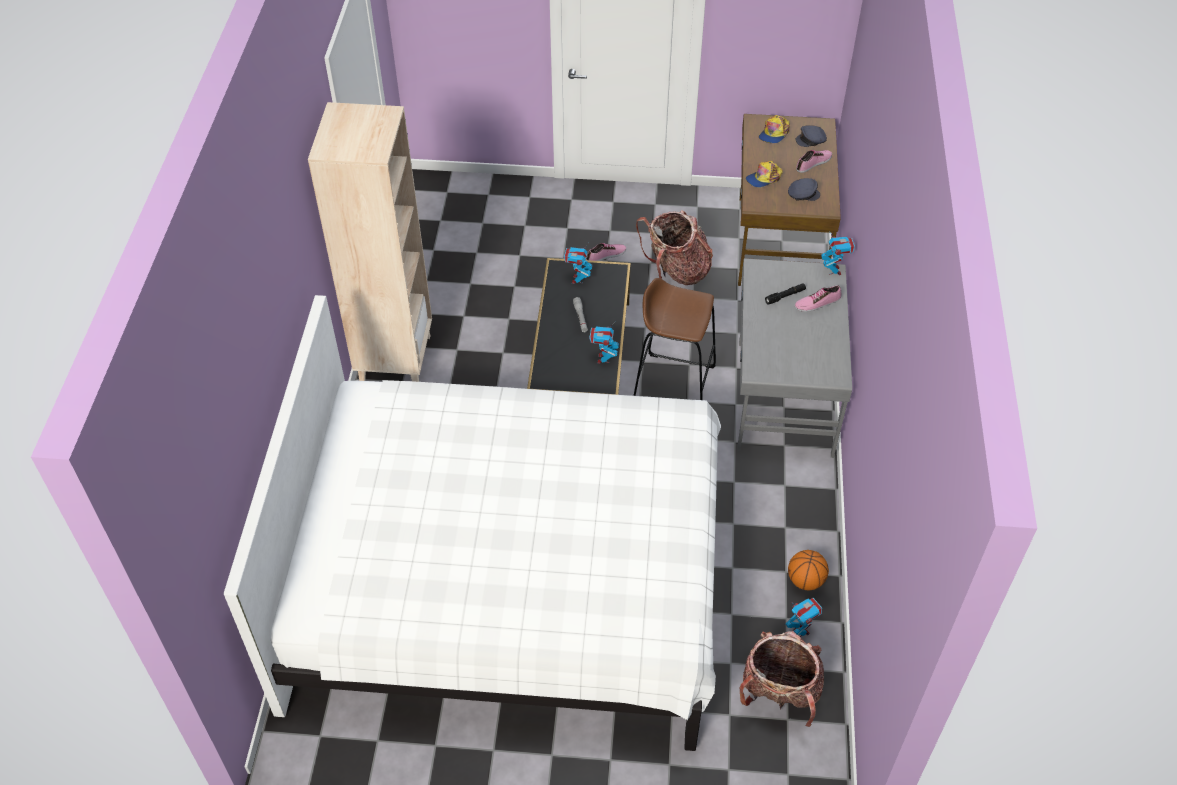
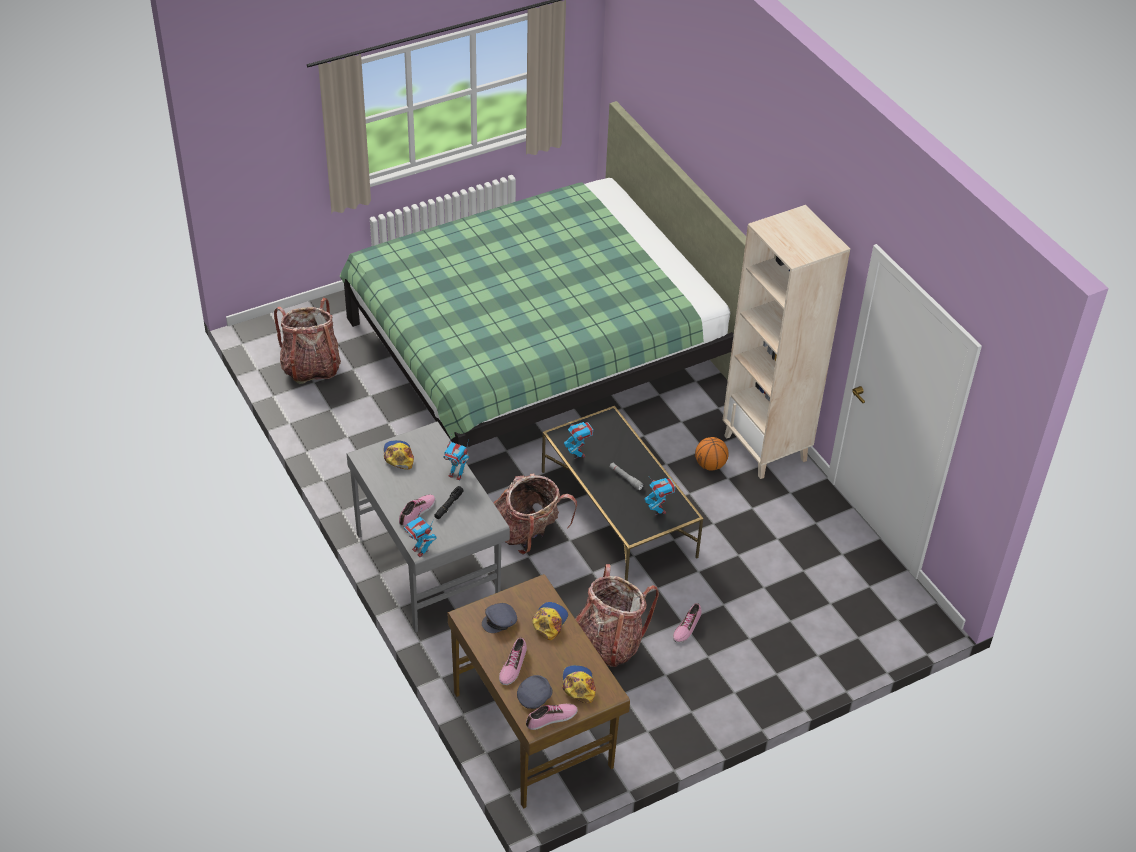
camera: 145 degrees right, 5 degrees down
white bed [224,295,721,751] -> green bed [340,101,746,458]
brown stool [634,278,716,400] -> backpack [494,474,577,554]
toy robot [785,598,822,637] -> toy robot moved to [443,433,469,480]
basketball [788,550,829,590] -> basketball moved to [695,437,729,471]
none -> cap [384,440,414,469]
none -> shoe [526,704,578,730]

